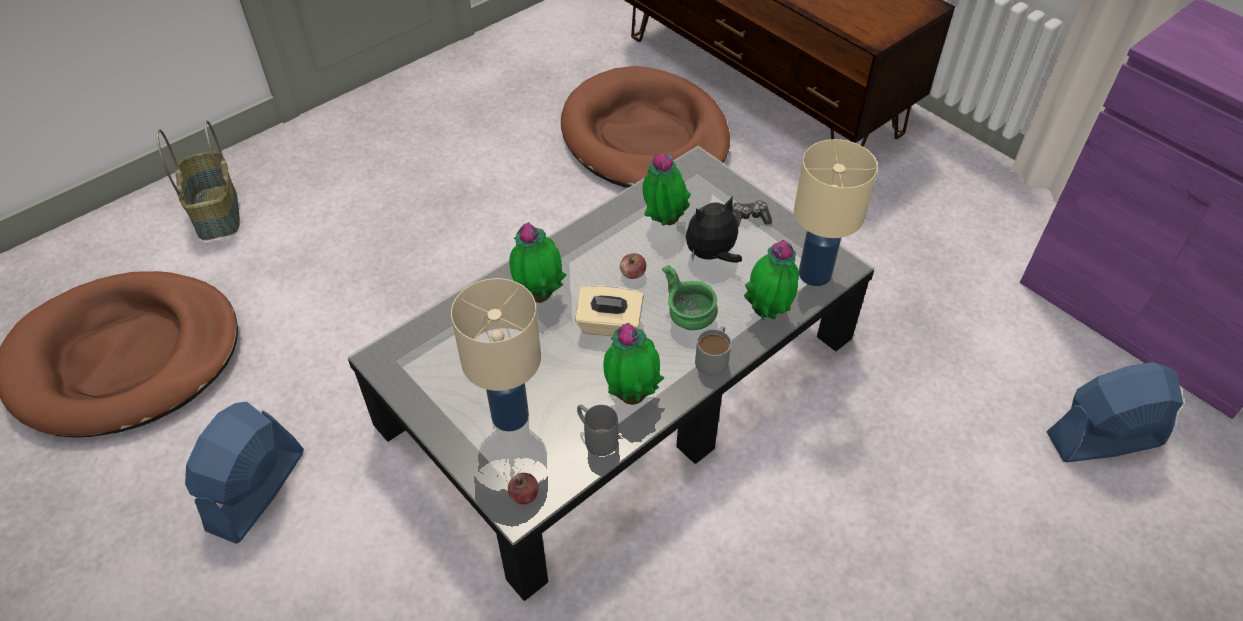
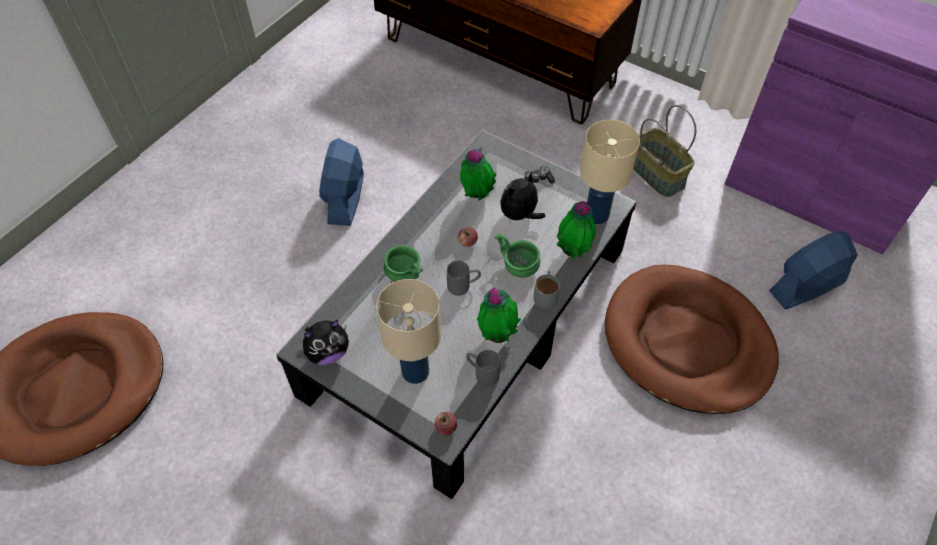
camera: 15 degrees left, 5 degrees up
basket [156,120,240,240] -> basket moved to [634,105,696,197]
blue fan [185,401,304,544] -> blue fan moved to [319,138,364,226]
potted plant [510,222,567,303] -> green bowl [384,245,423,281]
brown dog bed [561,66,730,188] -> brown dog bed moved to [605,265,779,414]
beige tissue box [575,285,644,337] -> grey mug [447,261,481,296]
none -> plush toy [303,320,349,365]

